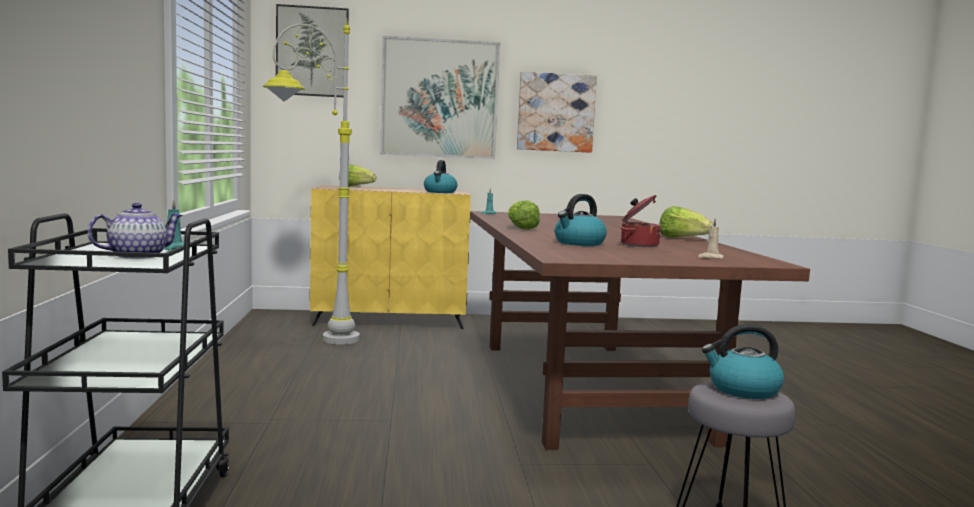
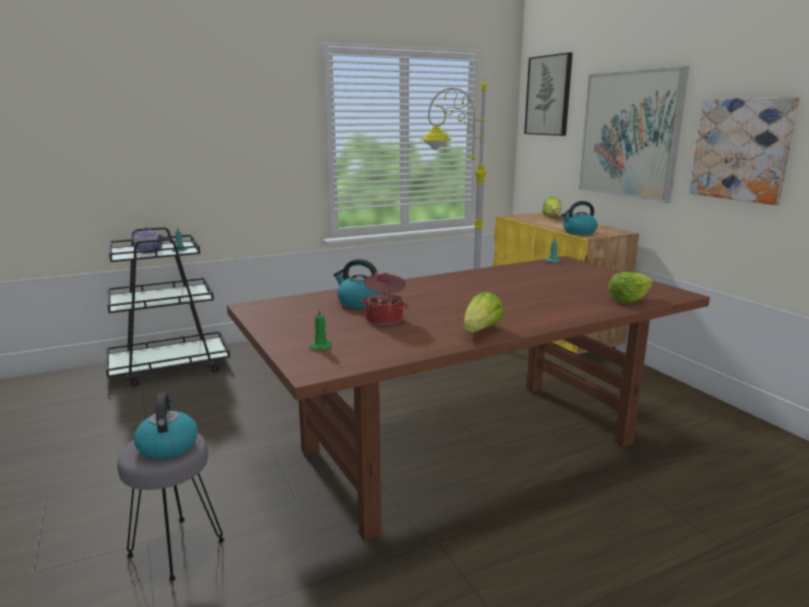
camera: 70 degrees right, 10 degrees up
lettuce [507,200,540,230] -> lettuce moved to [608,272,653,303]
beige candle [698,219,724,259] -> green candle [310,308,331,350]

